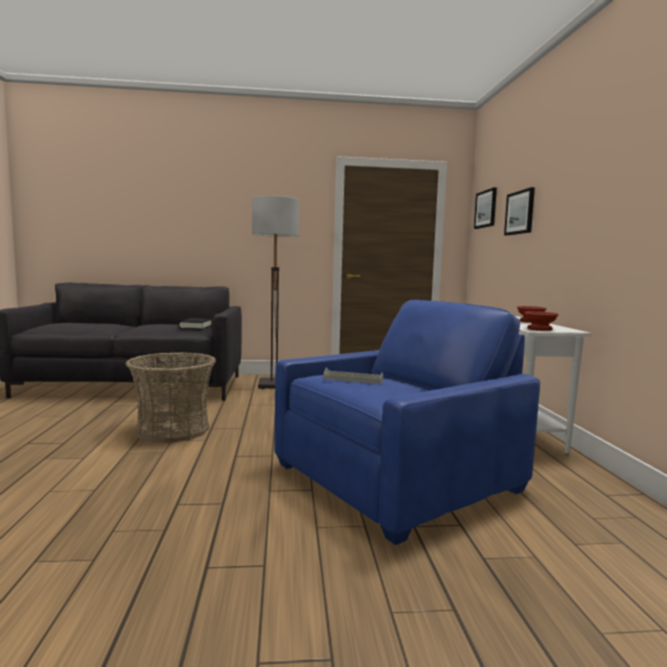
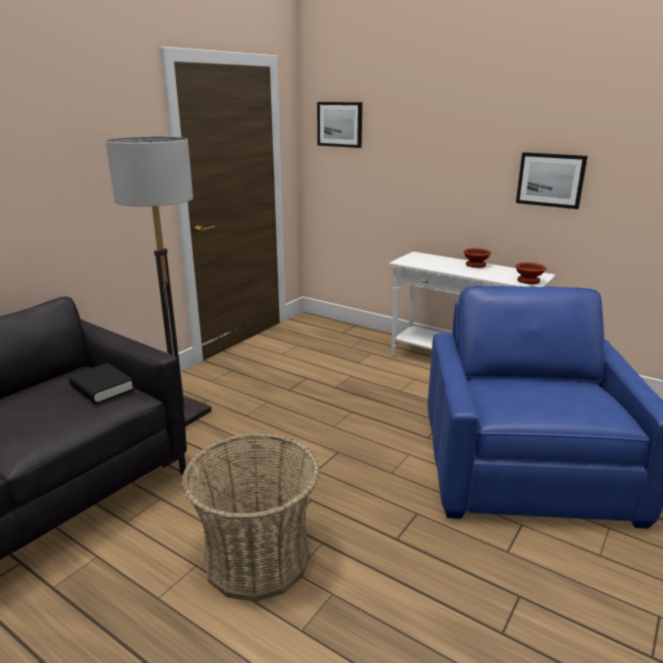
camera: 50 degrees left, 15 degrees up
grey tray [323,368,383,384] -> none
picture [504,187,535,236] -> picture moved to [516,152,588,209]

